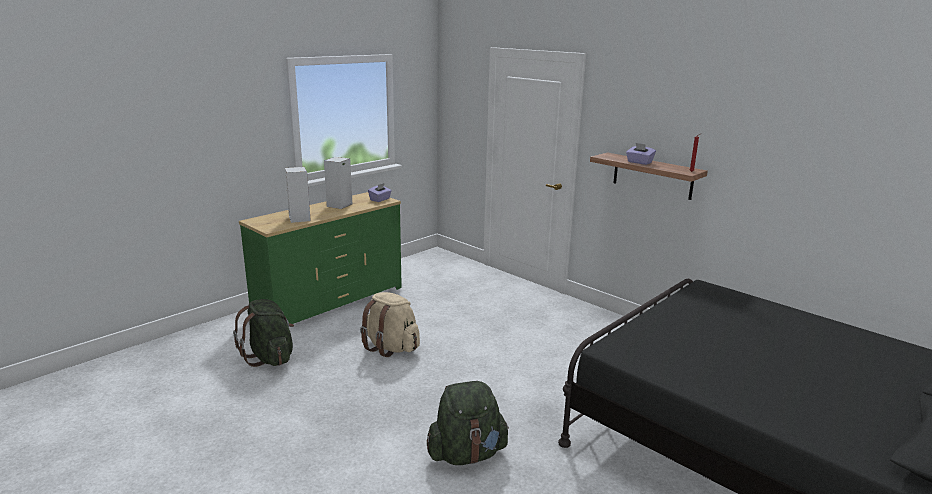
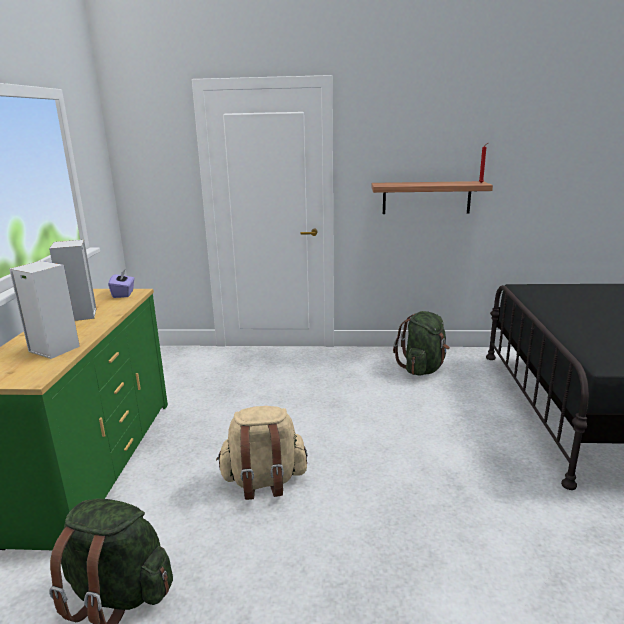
camera: 40 degrees left, 0 degrees up
green backpack [427,381,509,465] -> green backpack moved to [393,311,450,376]
purple tissue box [626,143,656,165] -> none

